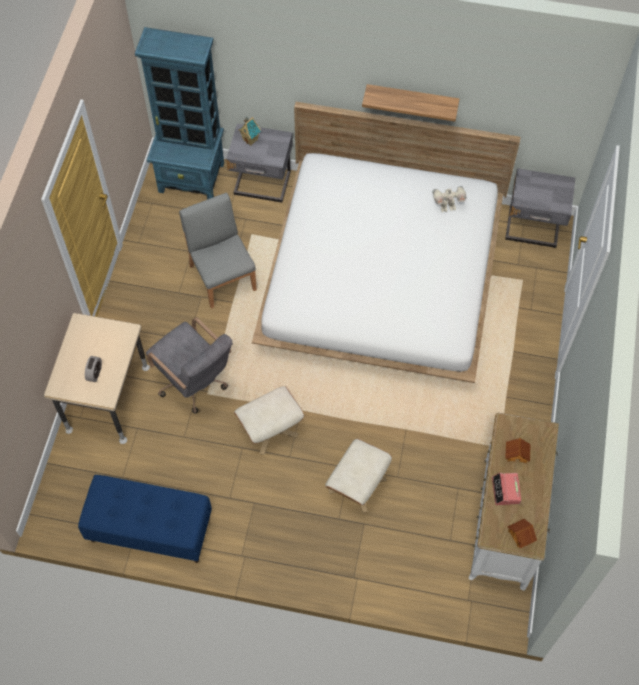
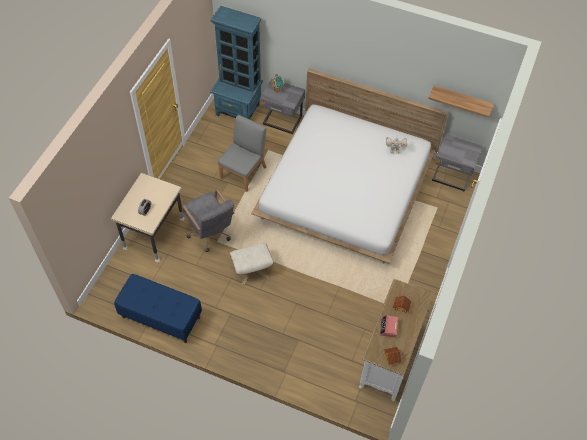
camera: 10 degrees right, 5 degrees down
grey chair [179,193,257,309] -> grey chair turned 45 degrees clockwise [218,115,266,192]
beige ottoman [325,439,392,513] -> none
shelf [362,84,459,122] -> shelf moved to [428,85,494,118]

